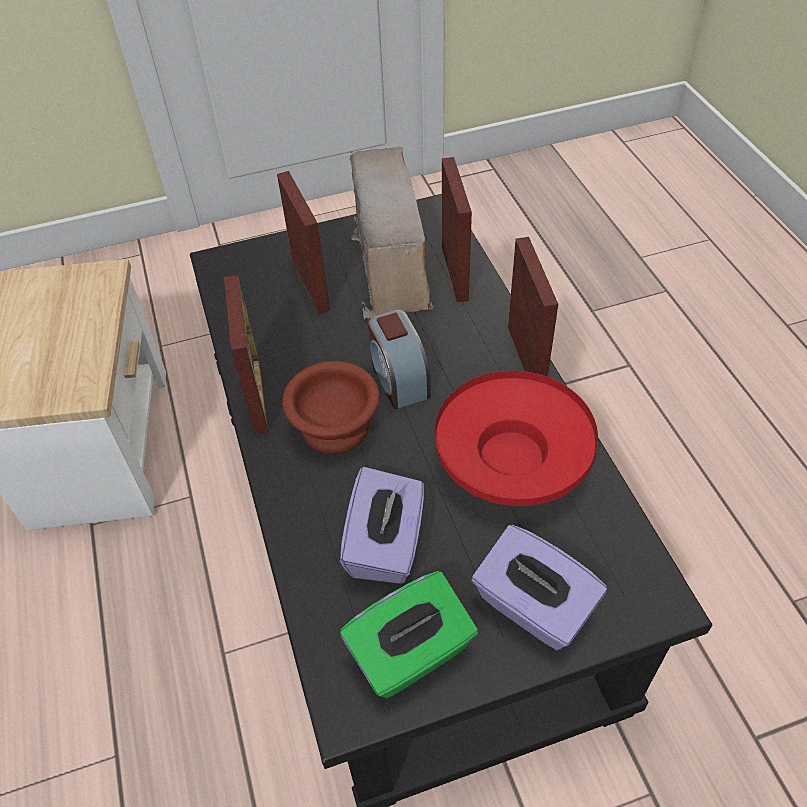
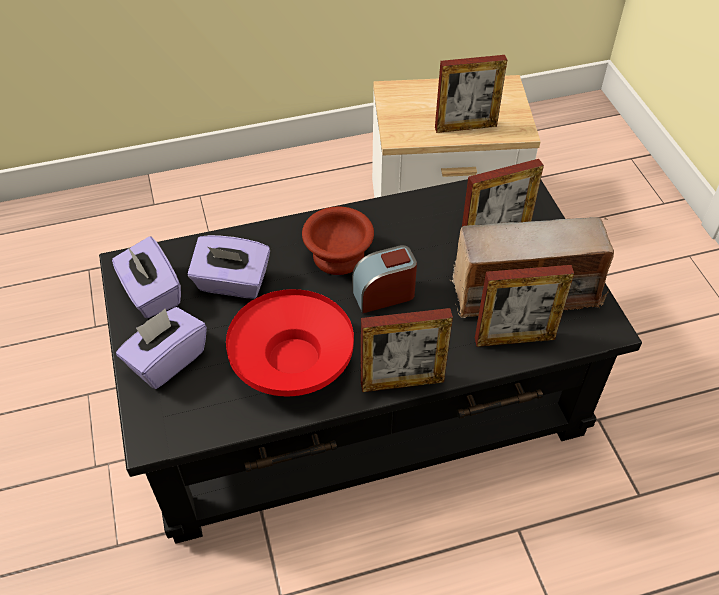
camera: 90 degrees right, 0 degrees up
picture frame [224,275,269,435] -> picture frame moved to [435,55,507,133]
green tissue box [340,571,478,699] -> purple tissue box [112,236,181,318]

